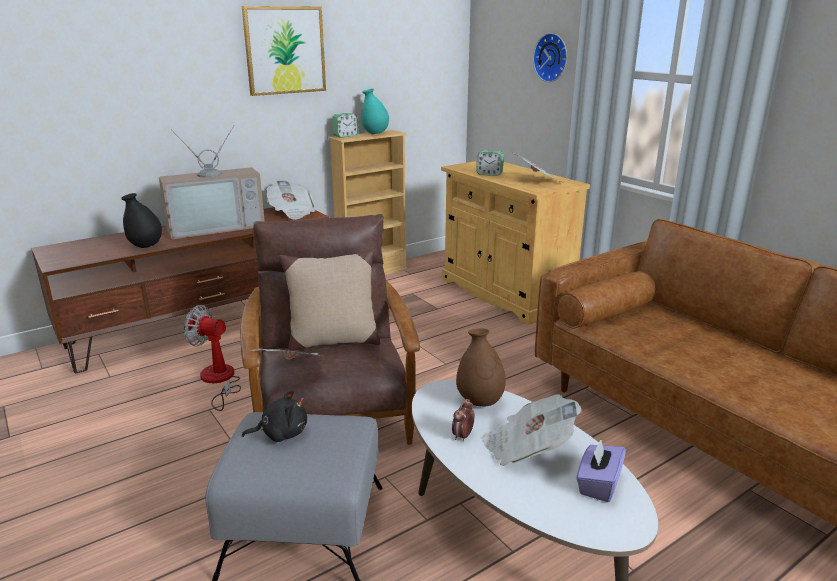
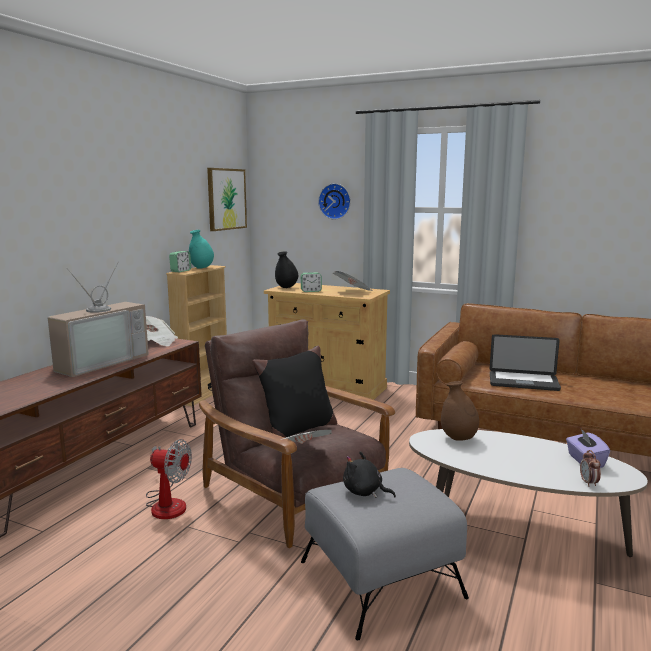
camera: 30 degrees left, 10 degrees down
black vase [121,193,162,248] -> black vase moved to [275,251,298,288]
fan [184,305,241,411] -> fan turned 150 degrees counterclockwise [146,439,192,519]
picture [242,6,326,96] -> picture moved to [207,168,247,231]
black plush toy [242,390,307,442] -> black plush toy turned 105 degrees counterclockwise [343,451,396,498]
beige pillow [279,249,380,351] -> black pillow [252,346,337,438]
alarm clock [452,399,475,441] -> alarm clock moved to [580,450,601,487]
newspaper [482,395,582,466] -> none
none -> laptop [490,334,561,391]

